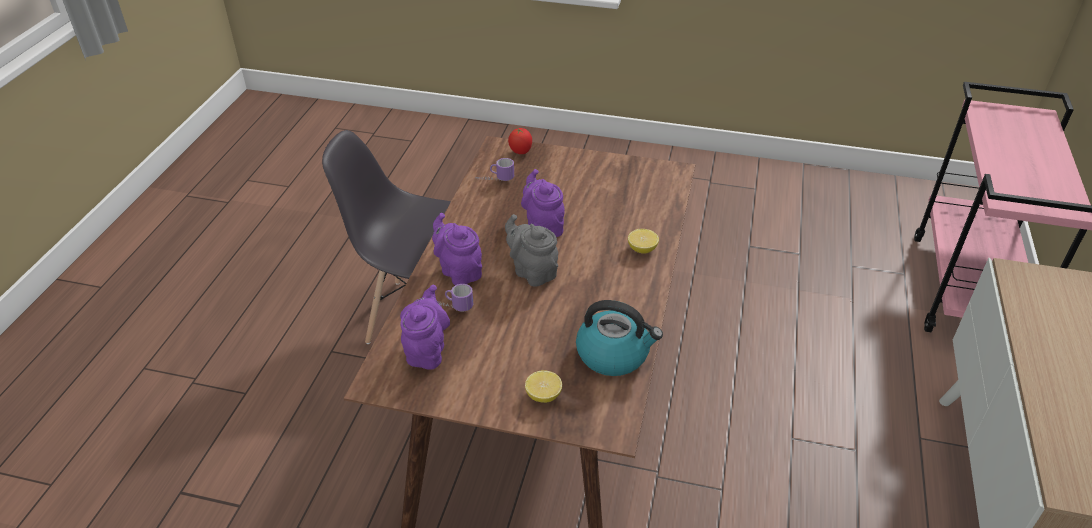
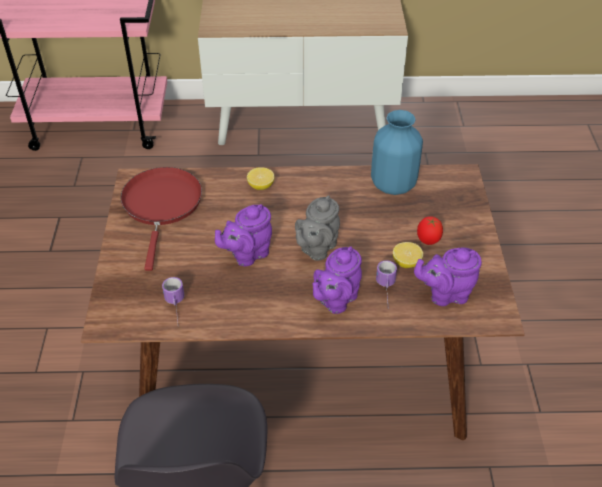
camera: 105 degrees left, 5 degrees up
tomato [508,128,532,154] -> tomato moved to [417,216,443,245]
lemon [525,370,562,403] -> lemon moved to [393,242,423,268]
kettle [576,300,663,376] -> blue vase [371,110,423,195]
none -> red frying pan [120,167,202,271]

